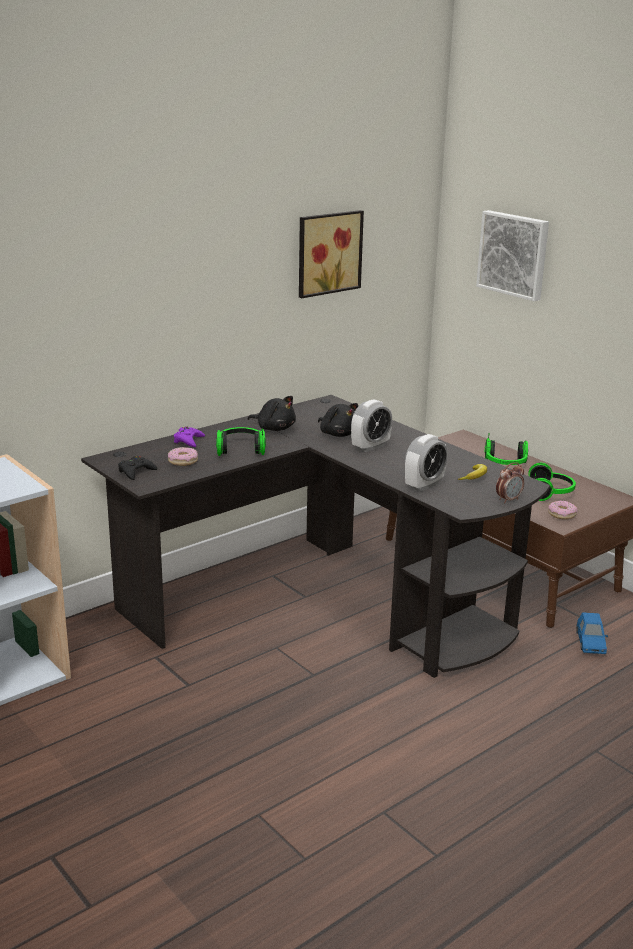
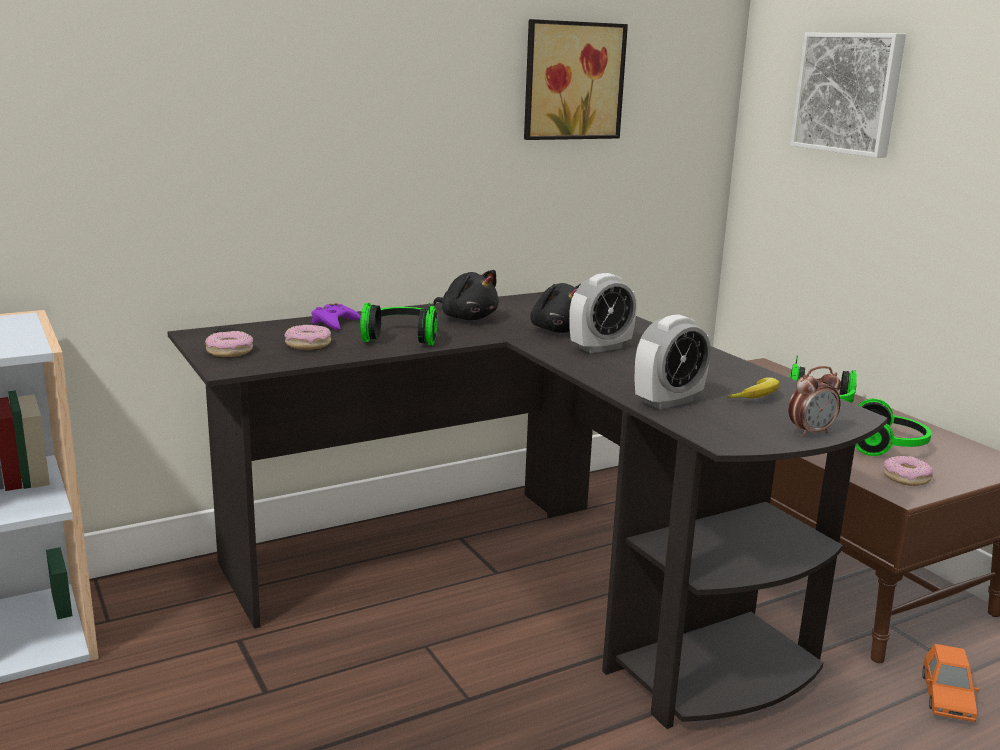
camera: 10 degrees right, 5 degrees down
black game controller [118,456,157,480] -> donut [205,331,253,357]
blue toy car [576,612,608,654] -> orange toy car [922,644,979,722]

